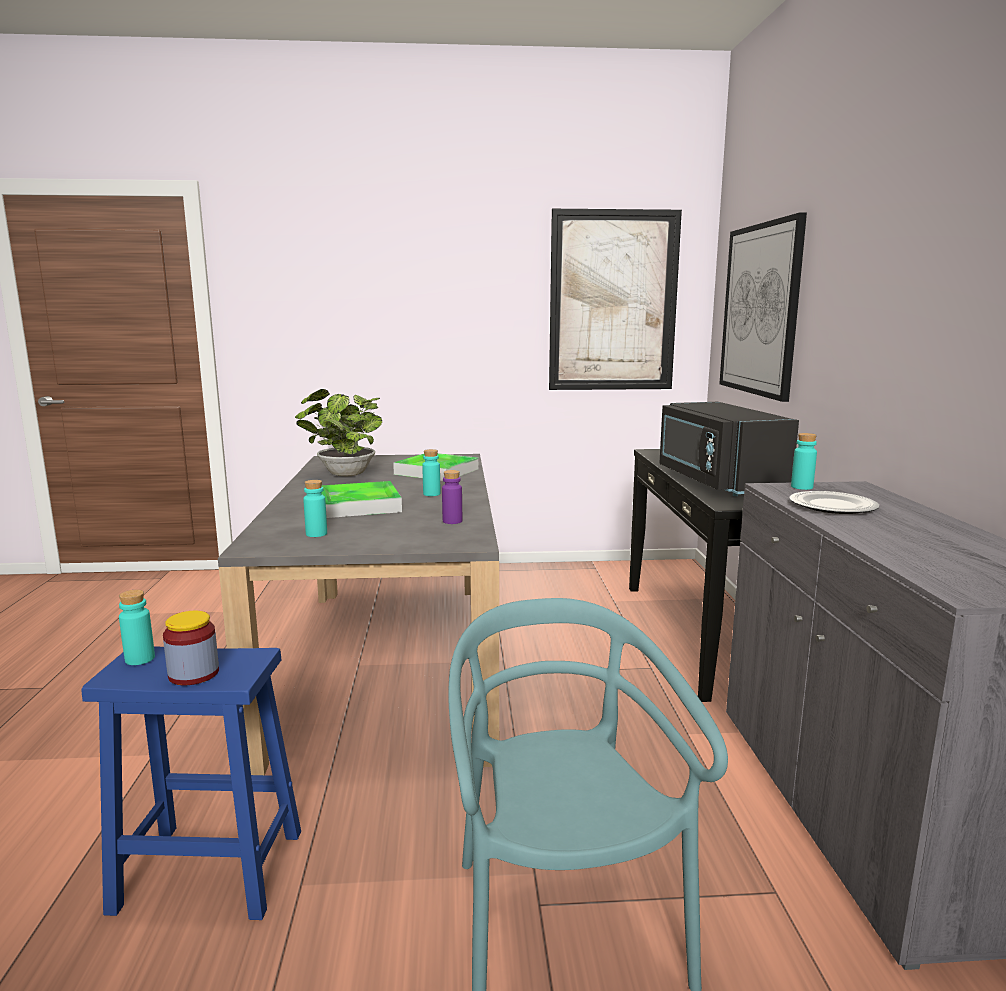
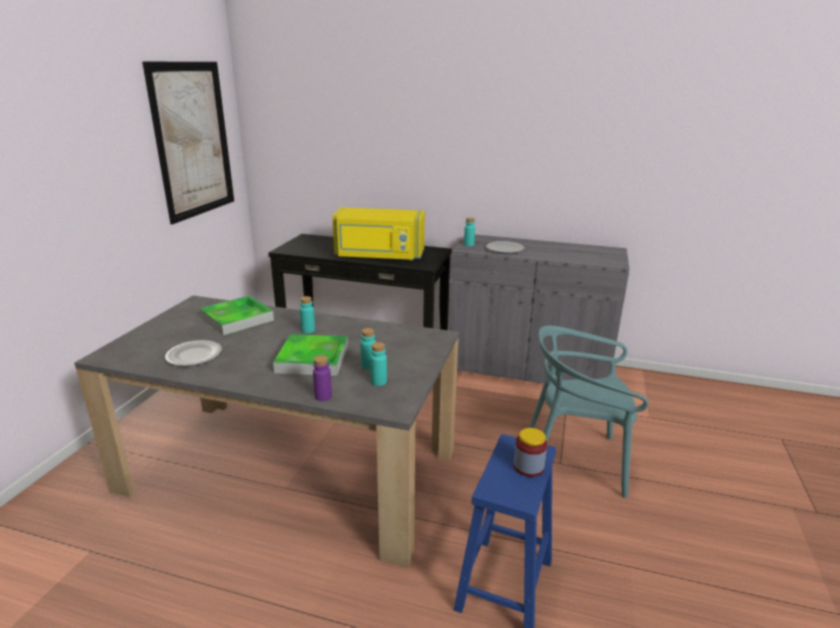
camera: 70 degrees left, 10 degrees up
turquoise bottle [119,590,155,665] -> turquoise bottle moved to [360,328,376,370]
potted plant [295,389,382,477] -> plate [165,340,222,366]
purple bottle [442,470,462,524] -> purple bottle moved to [313,355,332,401]
black microwave [659,402,799,496] -> yellow microwave [332,207,425,260]
picture [719,212,807,402] -> none

